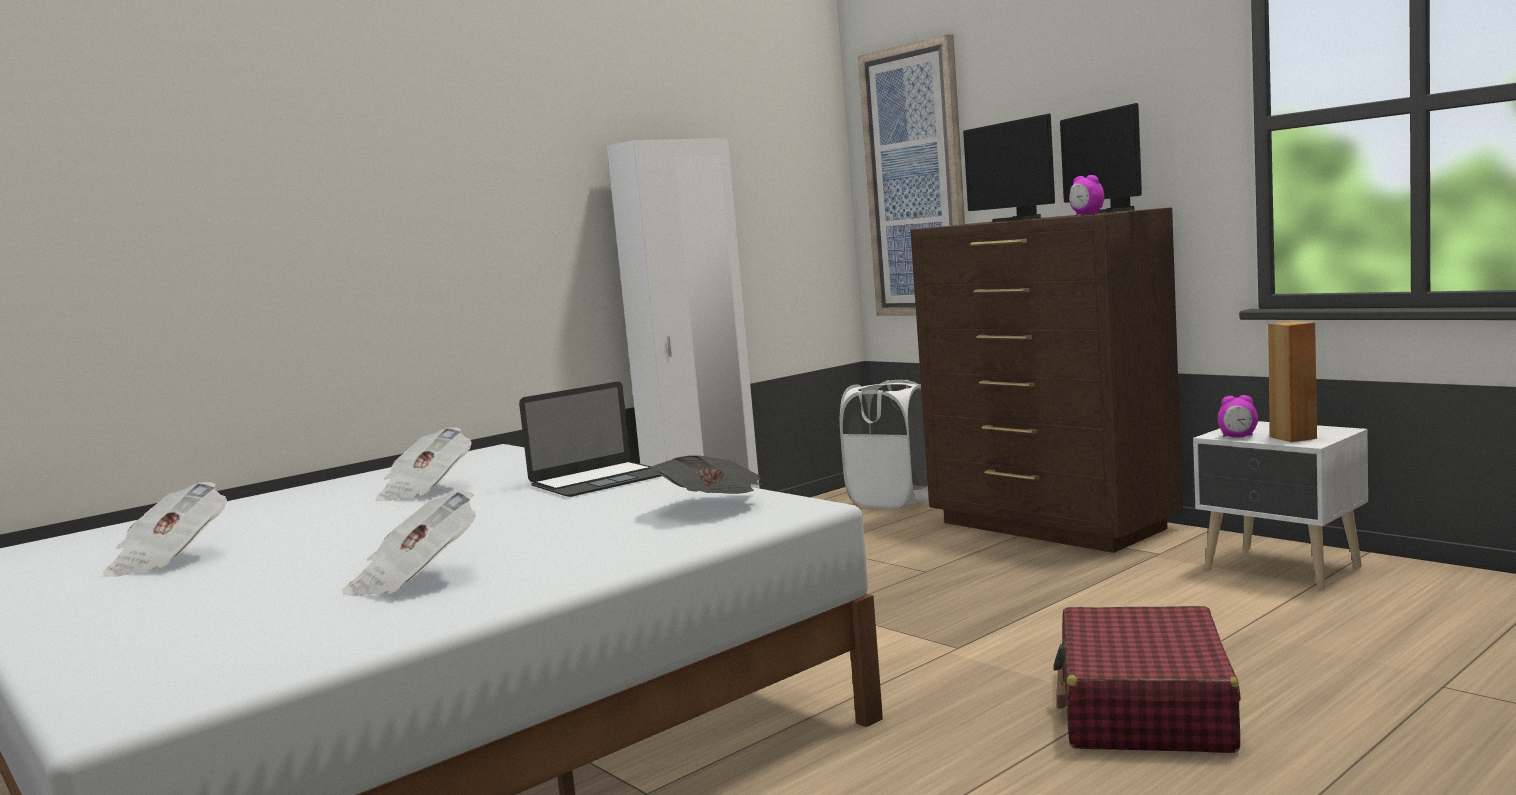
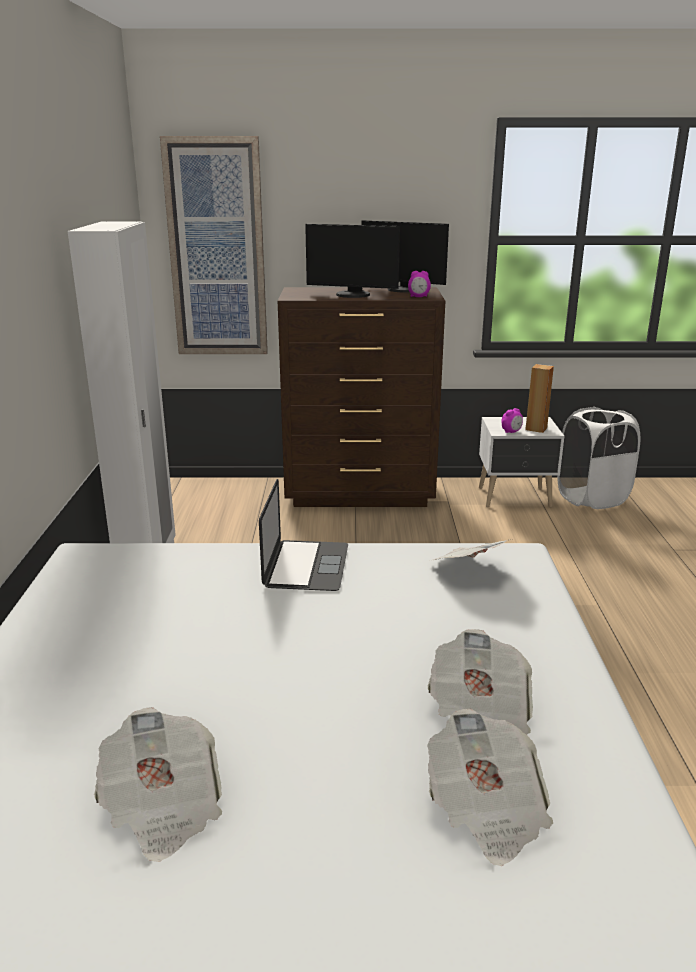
camera: 50 degrees left, 15 degrees up
newspaper [376,427,472,501] -> newspaper moved to [427,709,553,866]
white laundry basket [840,380,929,509] -> white laundry basket moved to [557,407,641,509]
red suitcase [1053,606,1241,753] -> none

